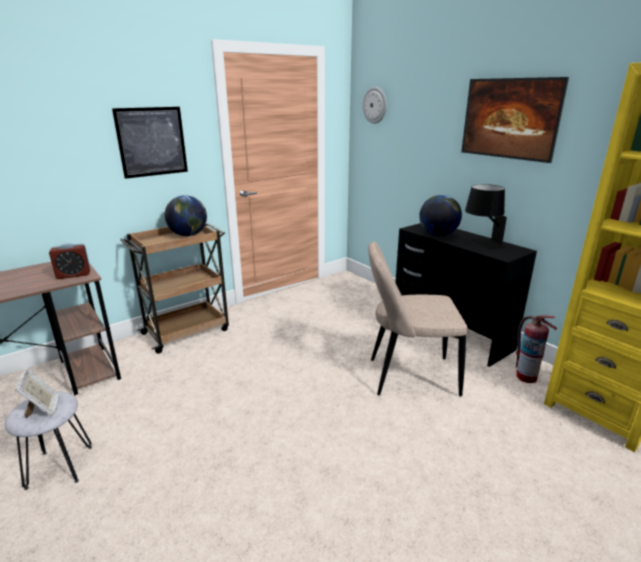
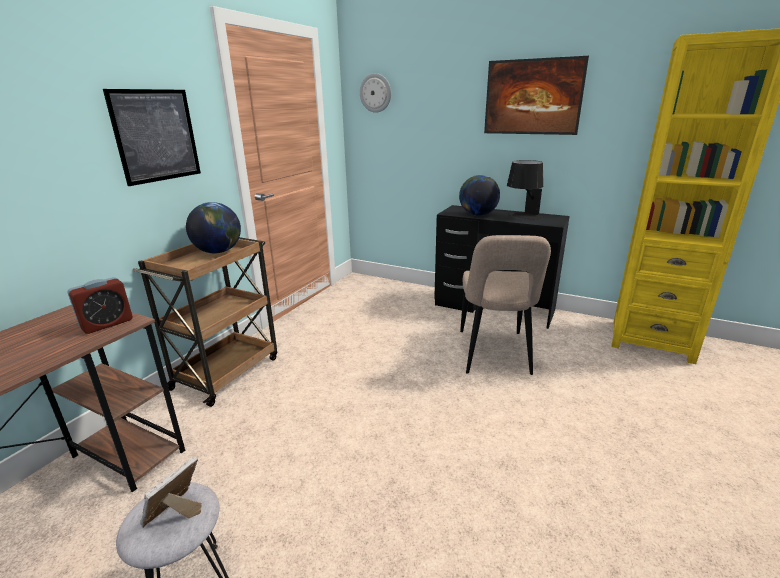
camera: 25 degrees left, 0 degrees up
picture frame [15,368,60,418] -> picture frame turned 105 degrees counterclockwise [140,457,202,528]
beige chair [368,242,468,396] -> beige chair turned 60 degrees counterclockwise [460,235,551,375]
fire extinguisher [516,315,557,383] -> none

